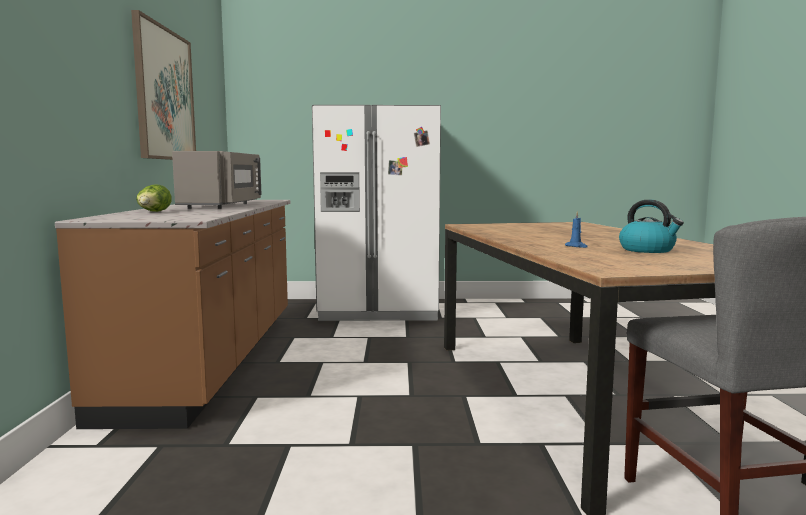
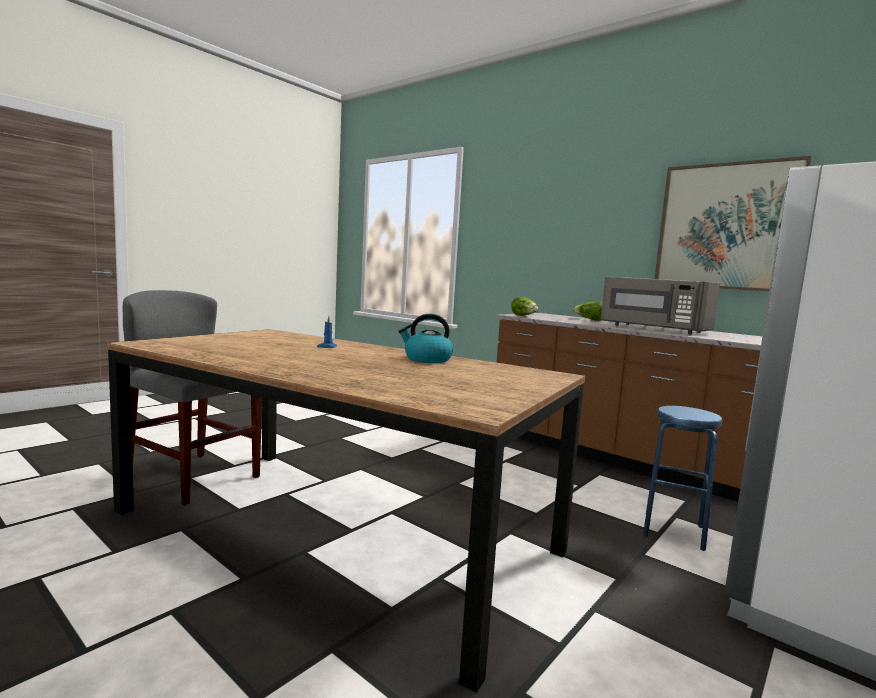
camera: 130 degrees right, 0 degrees up
kettle [619,200,684,253] -> kettle moved to [399,314,453,363]
none -> lettuce [511,296,538,316]
none -> blue stool [643,406,722,551]

